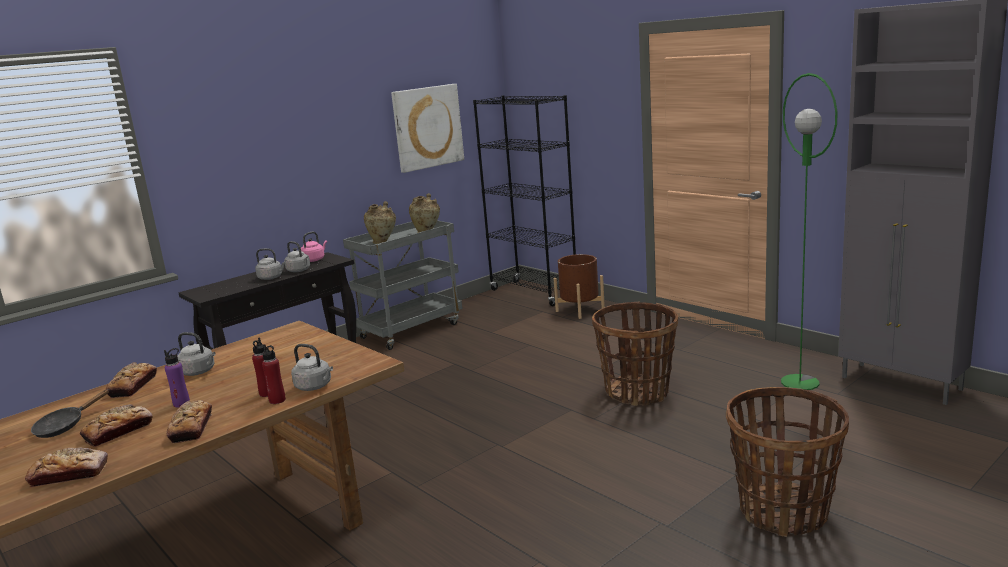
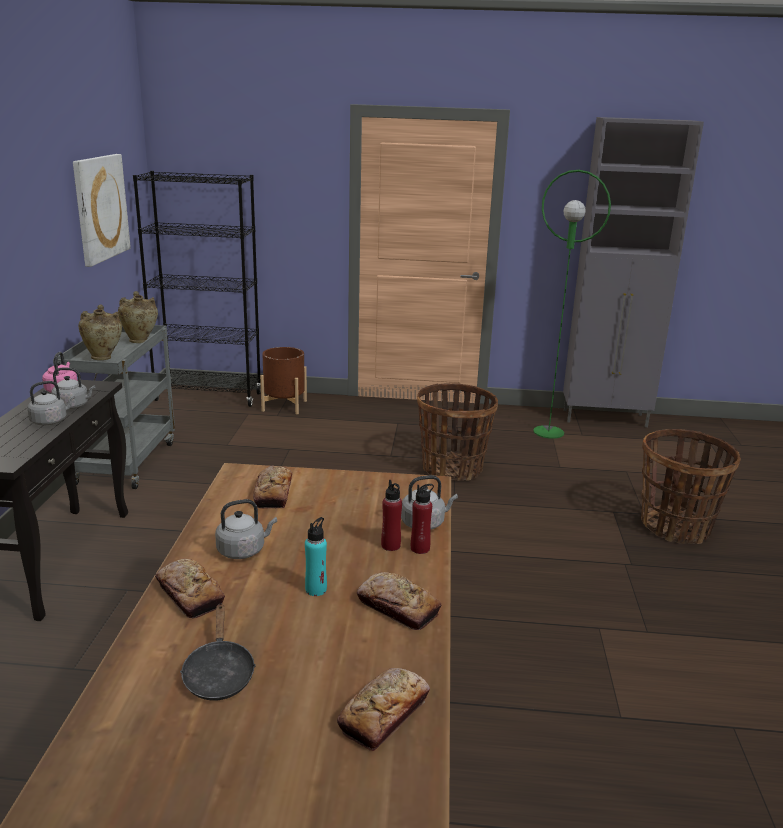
camera: 45 degrees left, 5 degrees up
bread [80,404,152,447] -> bread moved to [253,465,292,509]
purple bottle [164,348,190,407] -> turquoise bottle [305,517,327,596]

